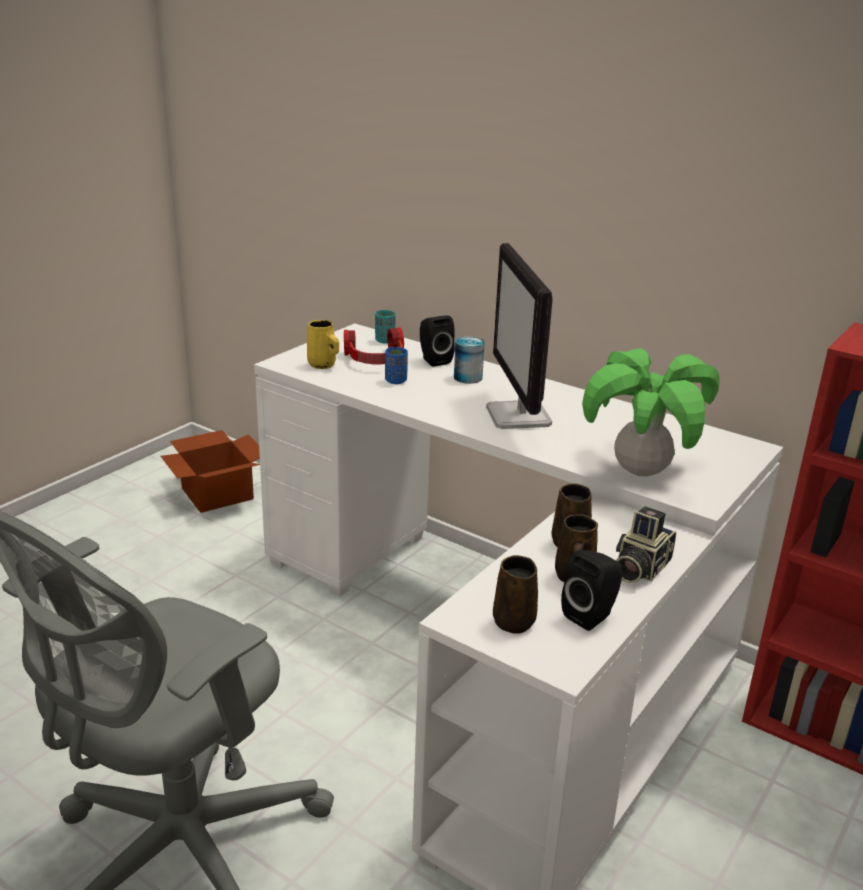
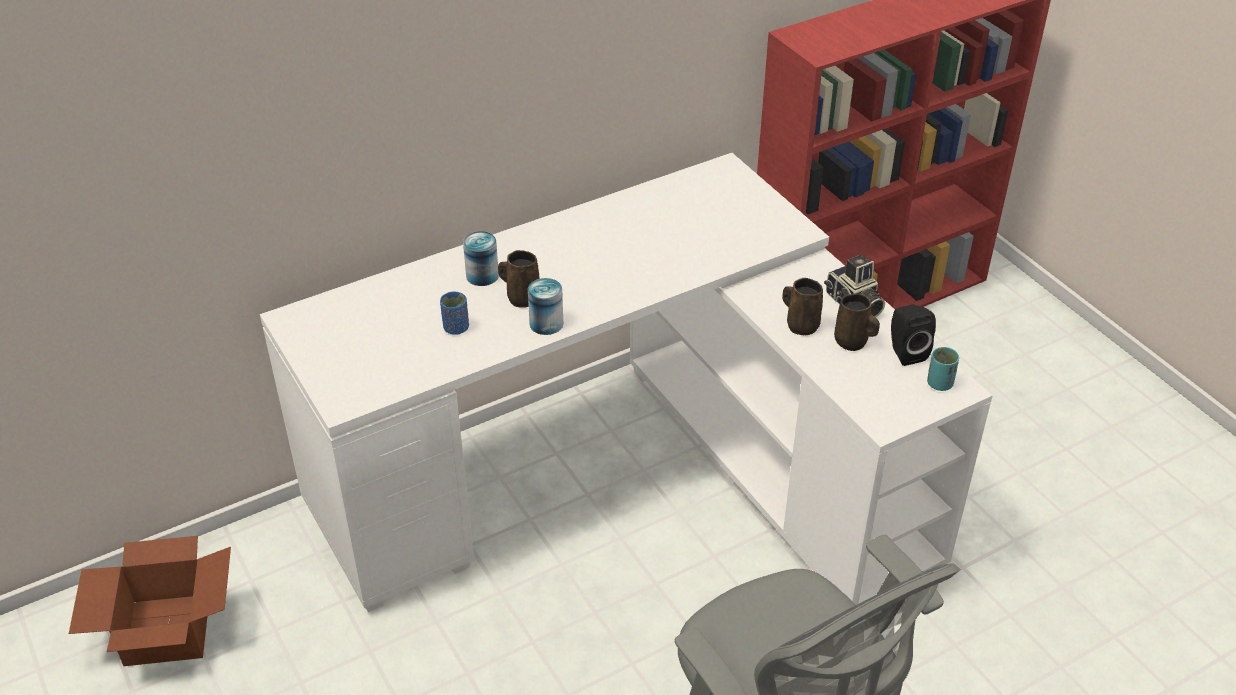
camera: 65 degrees left, 15 degrees up
yellow mug [307,320,339,369] -> none
headphones [344,327,404,364] -> none
turquoise cup [375,310,396,343] -> turquoise cup moved to [927,347,959,391]
black speaker [420,315,455,367] -> none
monitor [486,243,553,429] -> none
brown mug [493,555,538,634] -> brown mug moved to [498,250,539,308]
potted plant [582,348,720,476] -> none
none -> can [528,278,563,335]

